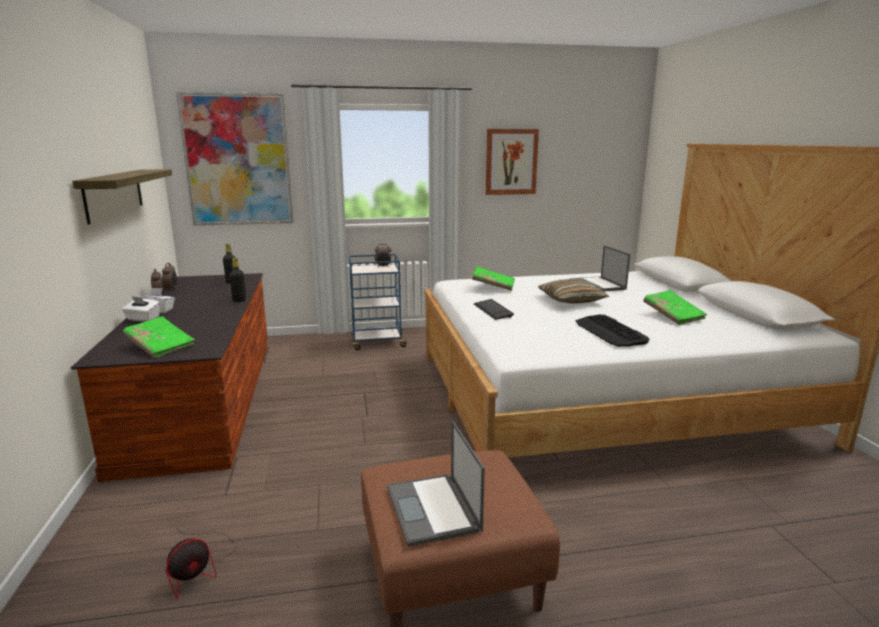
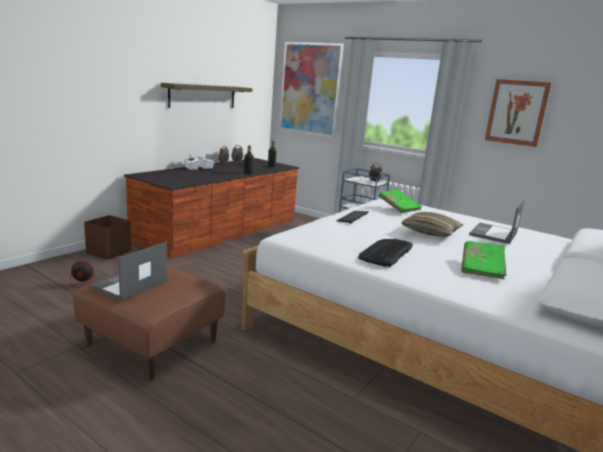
camera: 45 degrees right, 0 degrees up
green book [122,316,195,358] -> none
none -> brown storage box [84,215,132,260]

